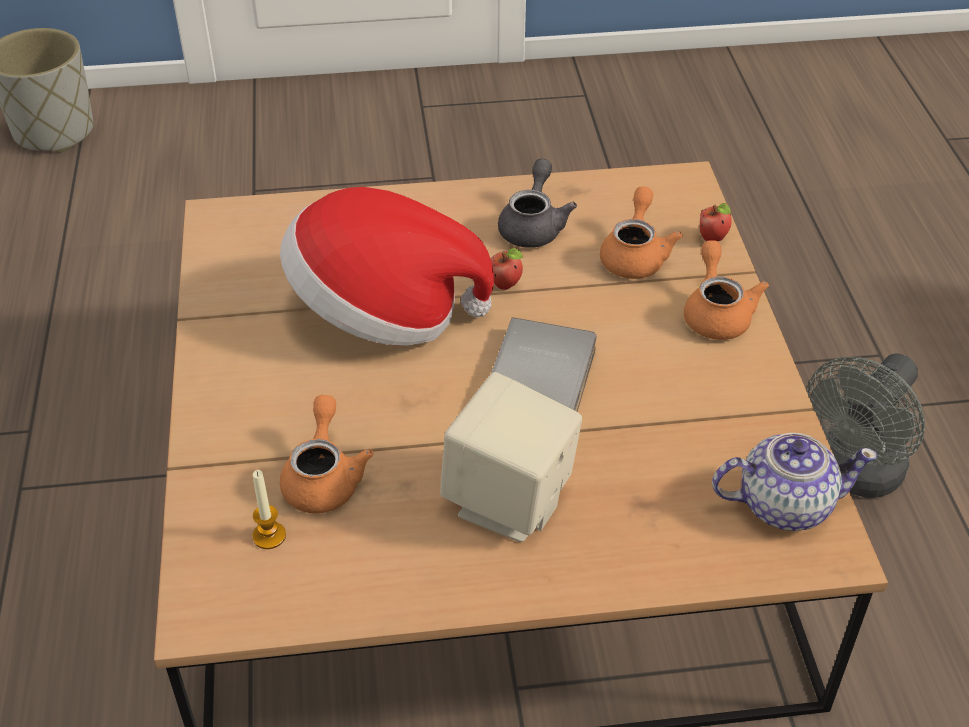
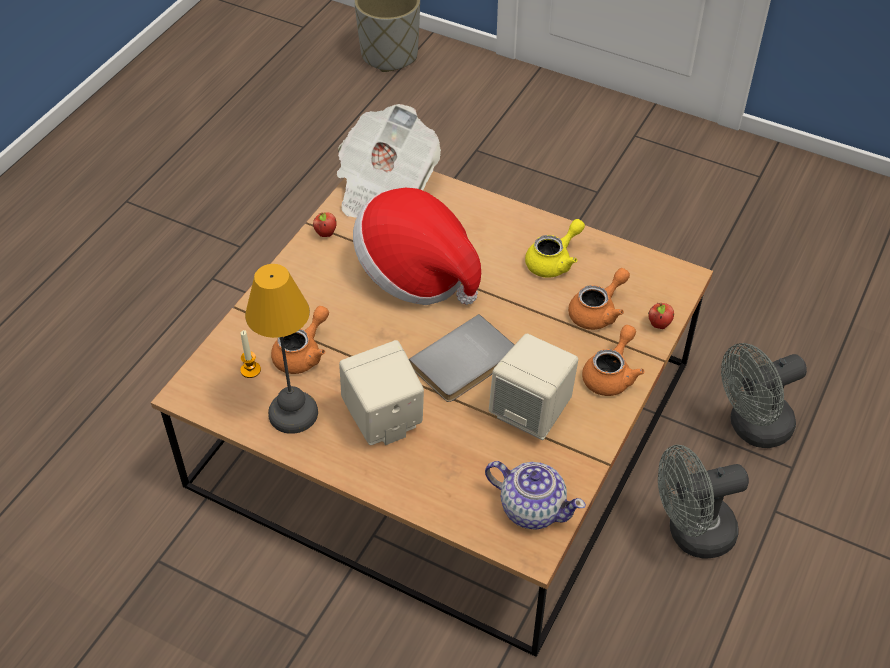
camera: 35 degrees right, 5 degrees up
apple [490,248,523,290] -> apple moved to [313,212,337,237]
grey teapot [498,159,577,248] -> yellow teapot [525,219,585,278]
none -> table lamp [245,264,318,434]
none -> newspaper [336,104,441,218]
none -> beige speaker [489,334,578,440]
none -> grey fan [721,343,807,448]

